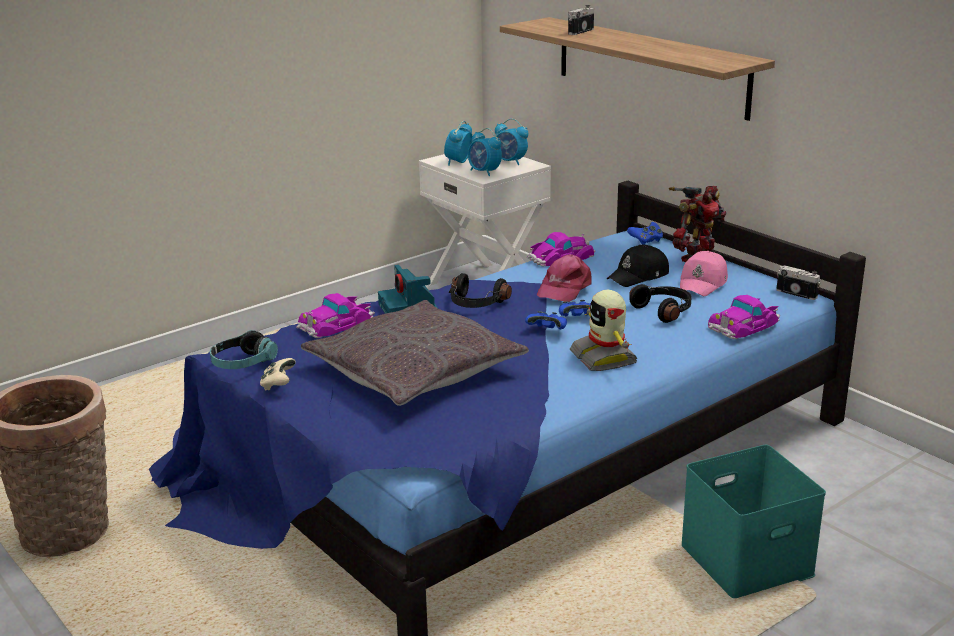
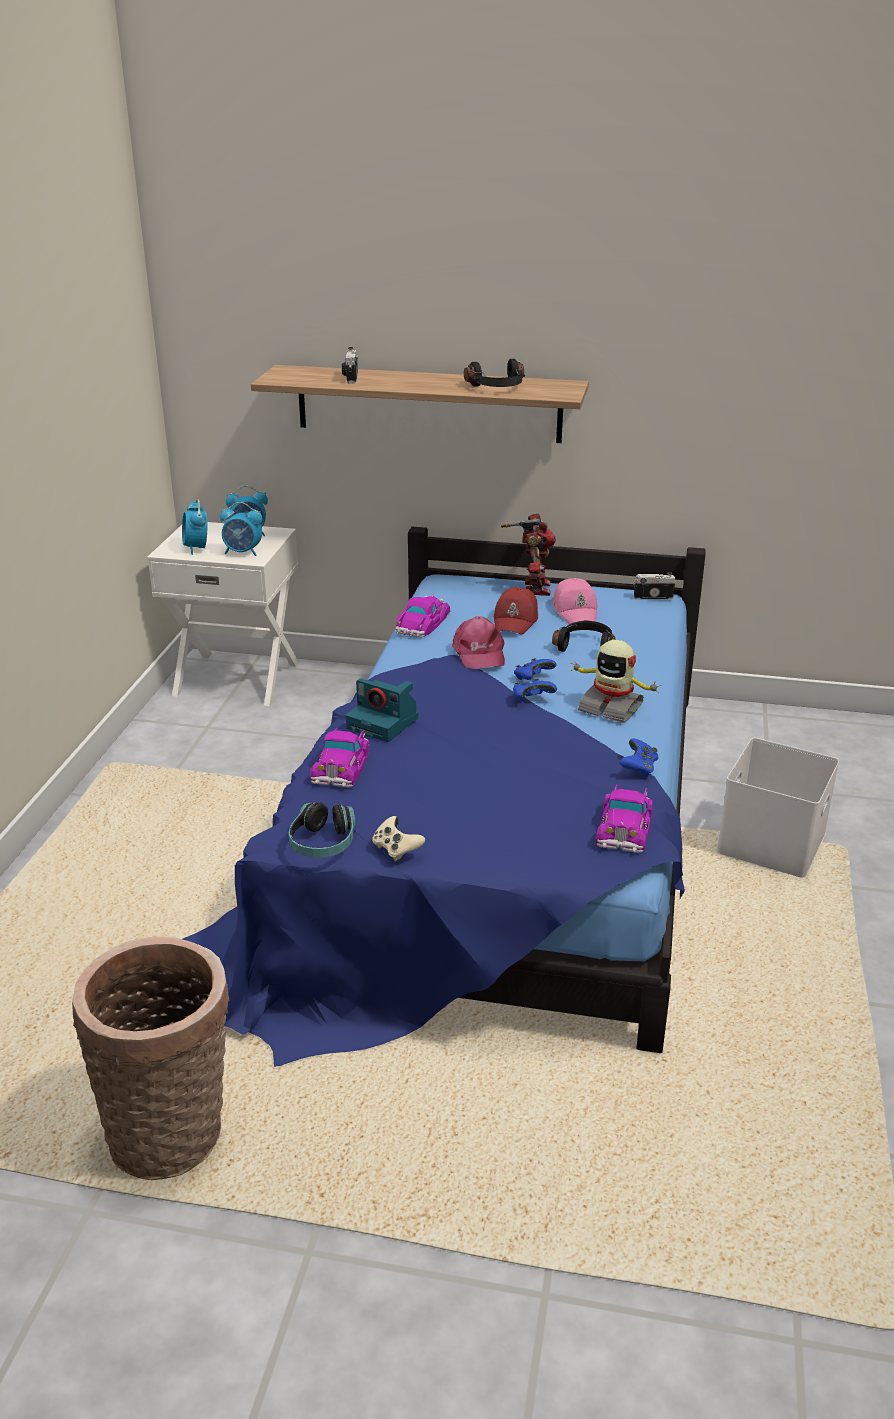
camera: 40 degrees left, 5 degrees up
grey pillow [301,300,529,406] -> none
black headphones [449,273,512,308] -> black headphones moved to [464,359,525,387]
black cap [607,245,669,287] -> red cap [494,587,538,635]
blue game controller [627,222,663,245] -> blue game controller moved to [620,738,658,777]
turquoise storage box [682,445,826,598] -> white storage box [717,738,839,878]
toy car [708,295,780,339] -> toy car moved to [596,784,653,853]

